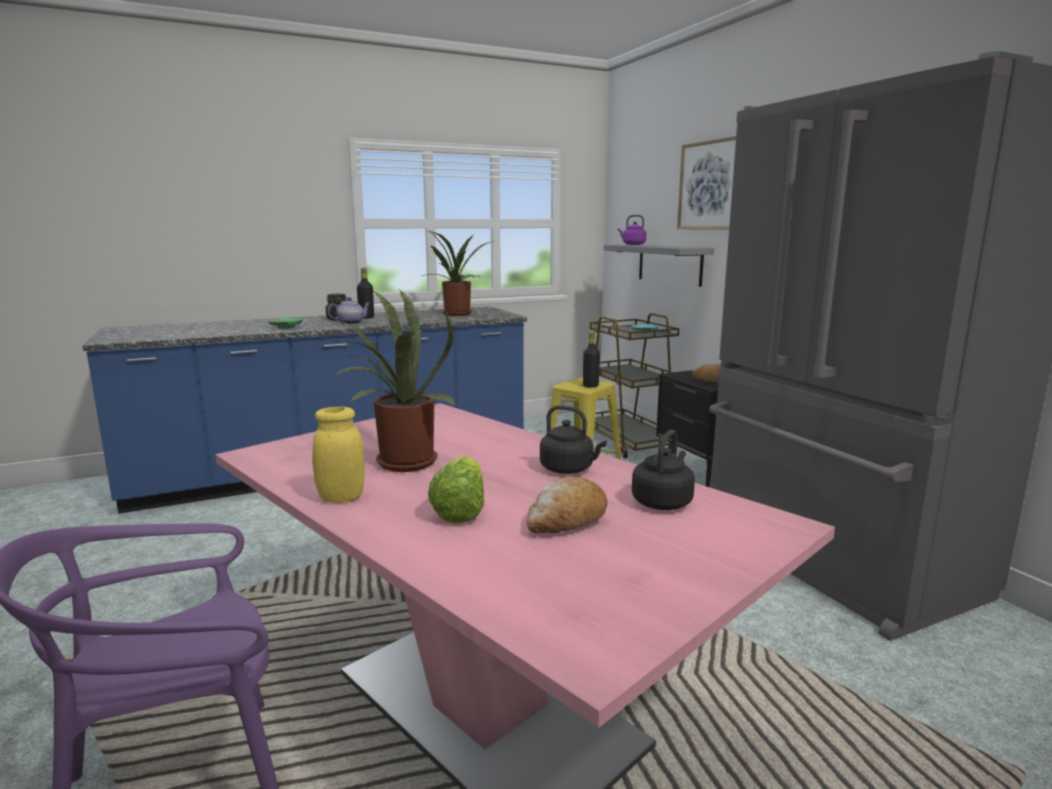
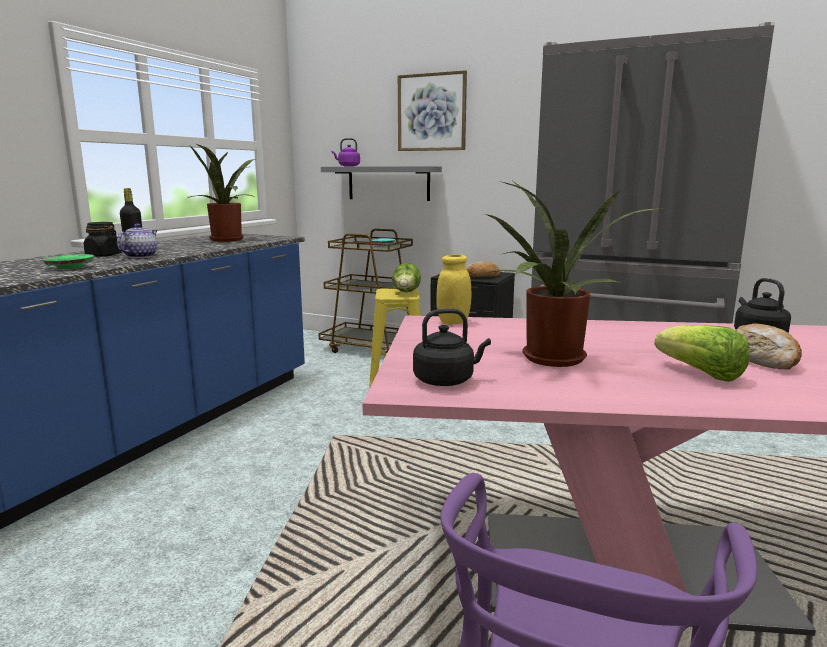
camera: 40 degrees left, 0 degrees up
yellow jar [312,407,365,503] -> yellow jar moved to [436,254,472,325]
black kettle [540,405,607,474] -> black kettle moved to [413,309,491,386]
black bottle [583,332,600,388] -> lettuce [392,263,421,292]

